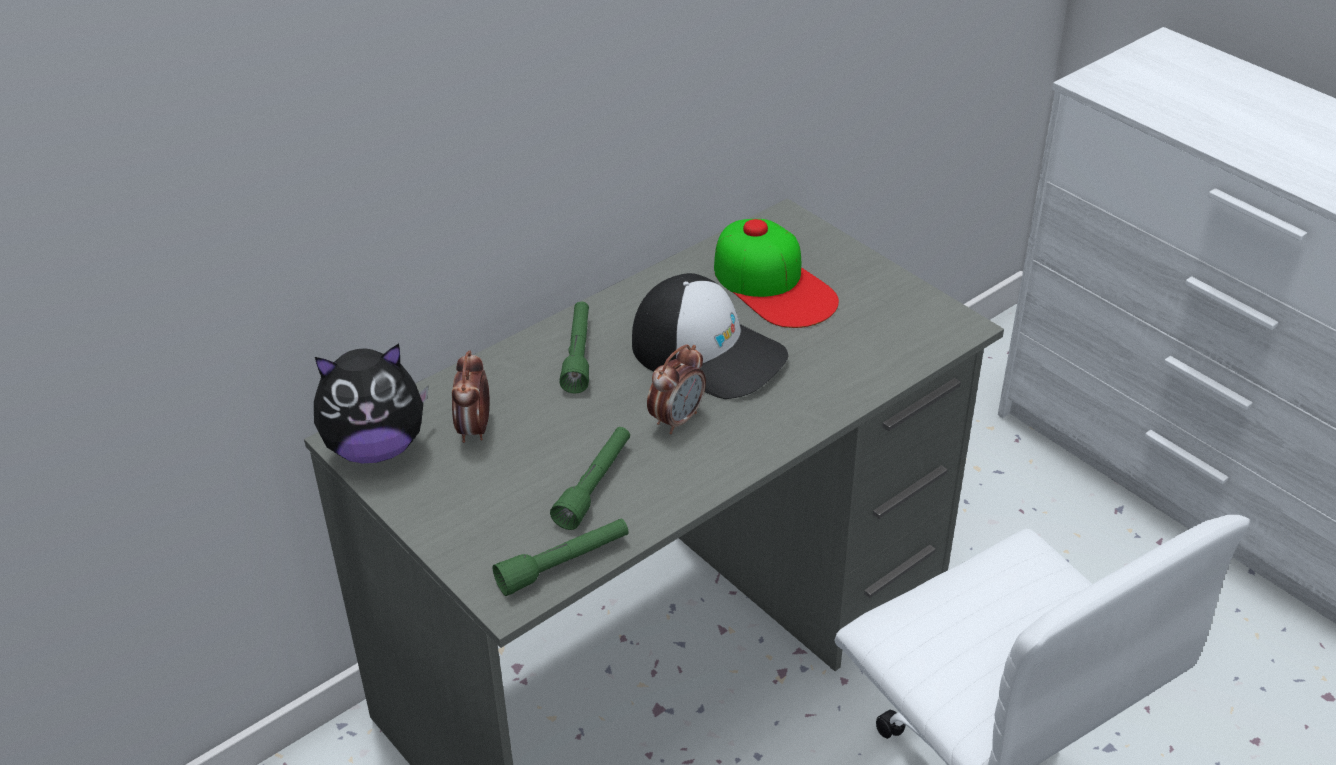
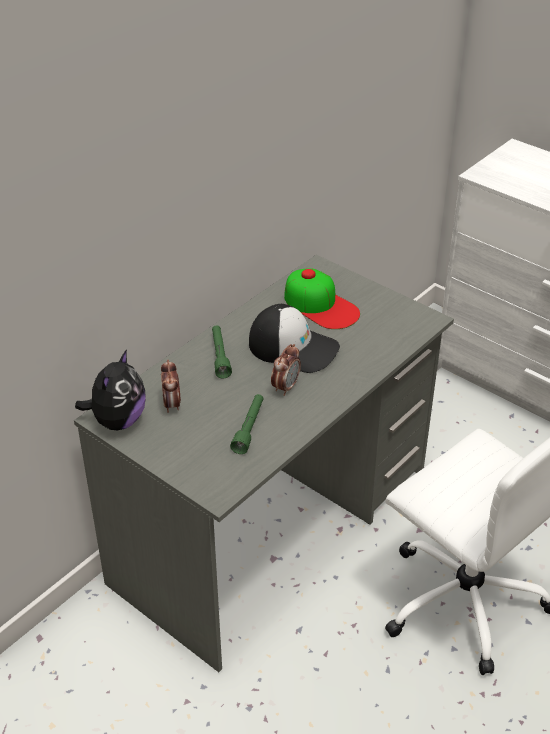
camera: 10 degrees left, 0 degrees up
plush toy [314,344,429,464] -> plush toy turned 45 degrees counterclockwise [75,349,146,430]
green flashlight [493,518,629,596] -> none

